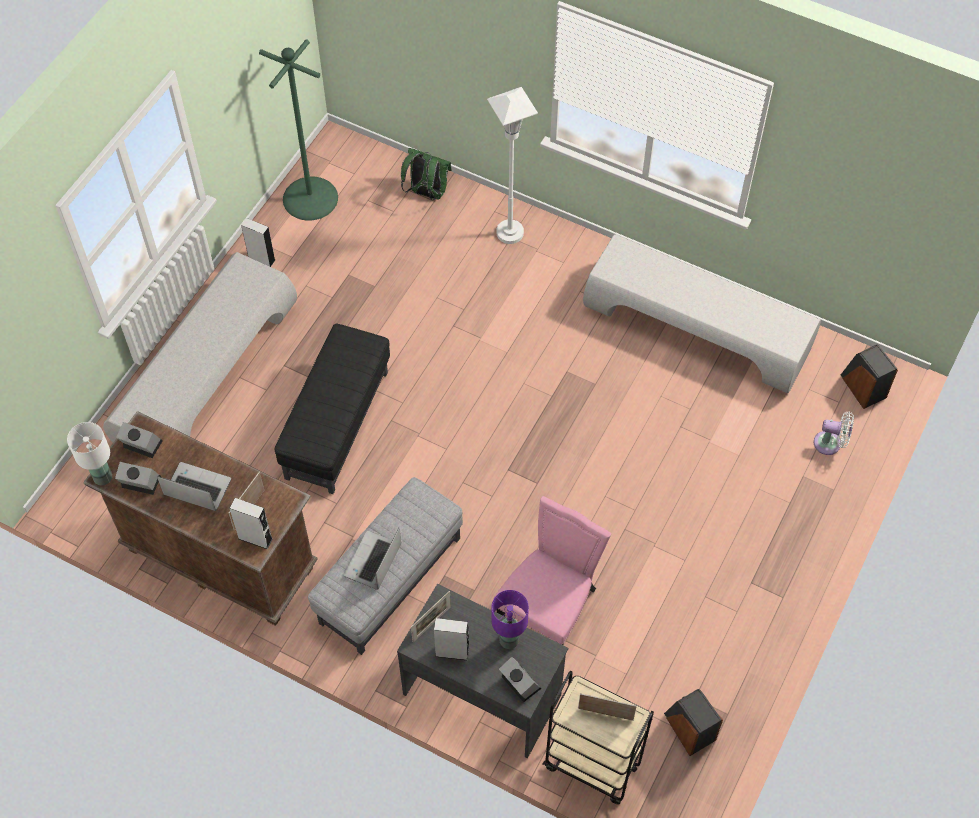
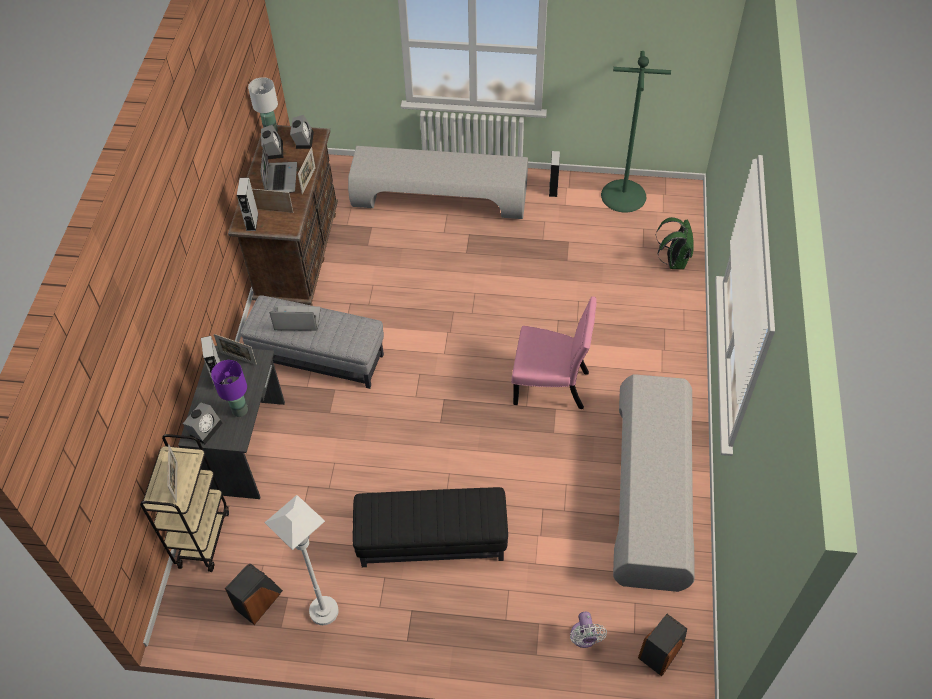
camera: 70 degrees right, 5 degrees down
black ottoman [275,323,390,494] -> black ottoman moved to [353,487,508,567]
white floor lamp [487,87,538,244] -> white floor lamp moved to [264,495,339,625]
pink chair [494,496,611,645] -> pink chair moved to [511,297,597,409]
none -> picture frame [298,147,316,195]

